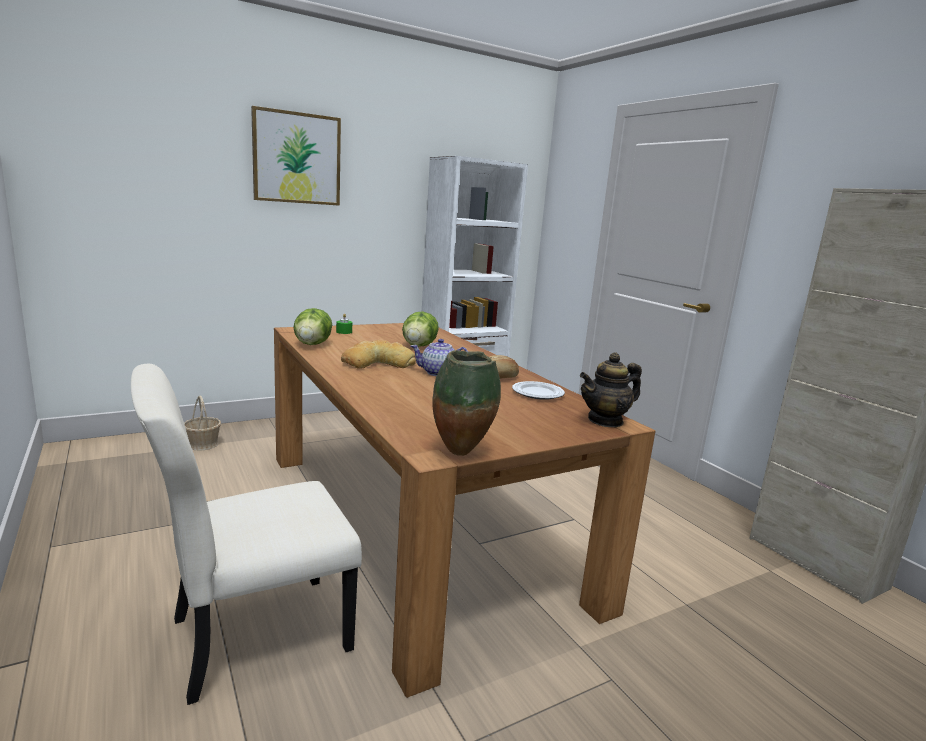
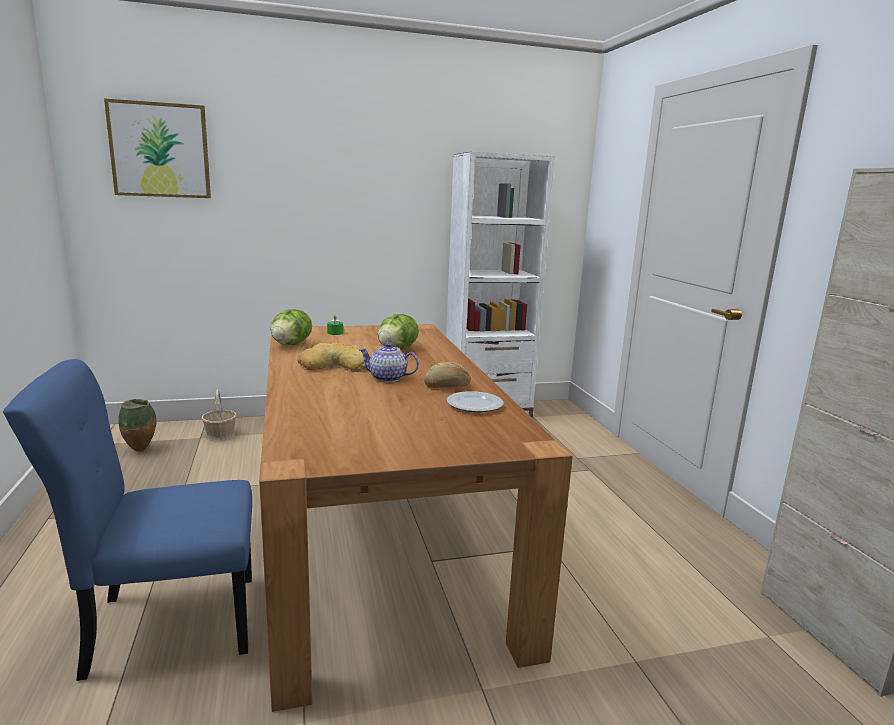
camera: 15 degrees right, 0 degrees up
beige chair [131,364,362,705] -> blue chair [3,359,252,681]
picture [251,106,341,206] -> picture moved to [104,98,211,198]
vase [432,350,501,456] -> vase moved to [118,399,156,452]
teapot [580,352,642,427] -> none

